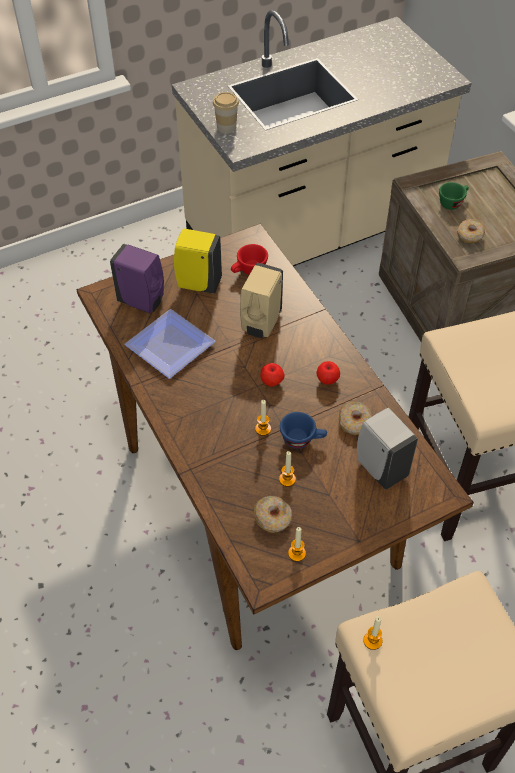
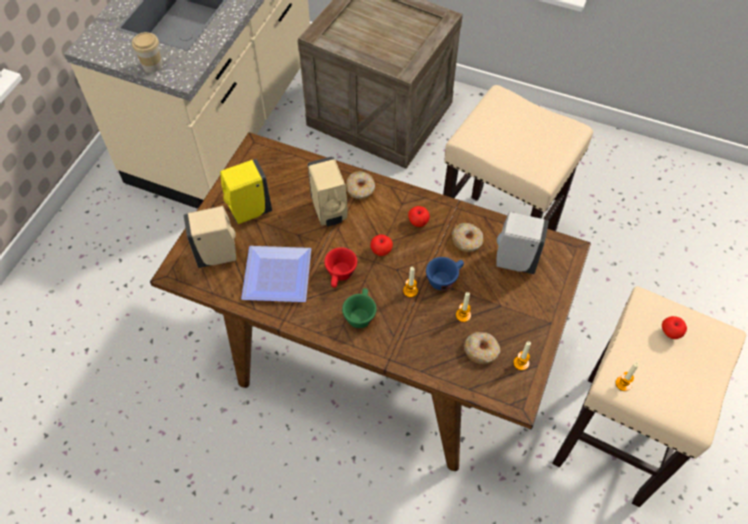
camera: 40 degrees left, 5 degrees up
purple soap dispenser [110,244,164,313] -> beige soap dispenser [183,206,236,268]
red cup [231,244,268,275] -> red cup moved to [324,247,357,288]
green cup [439,182,469,210] -> green cup moved to [342,288,376,328]
donut [457,219,485,243] -> donut moved to [346,171,375,200]
none -> apple [662,316,687,339]

